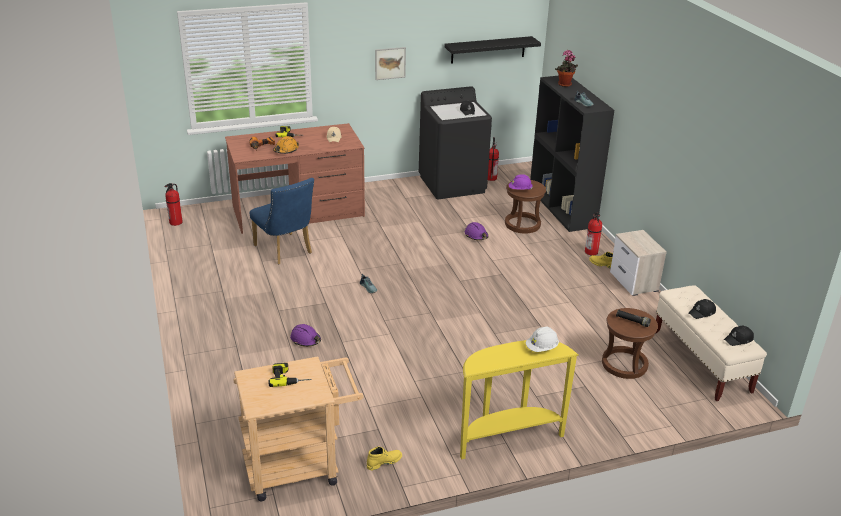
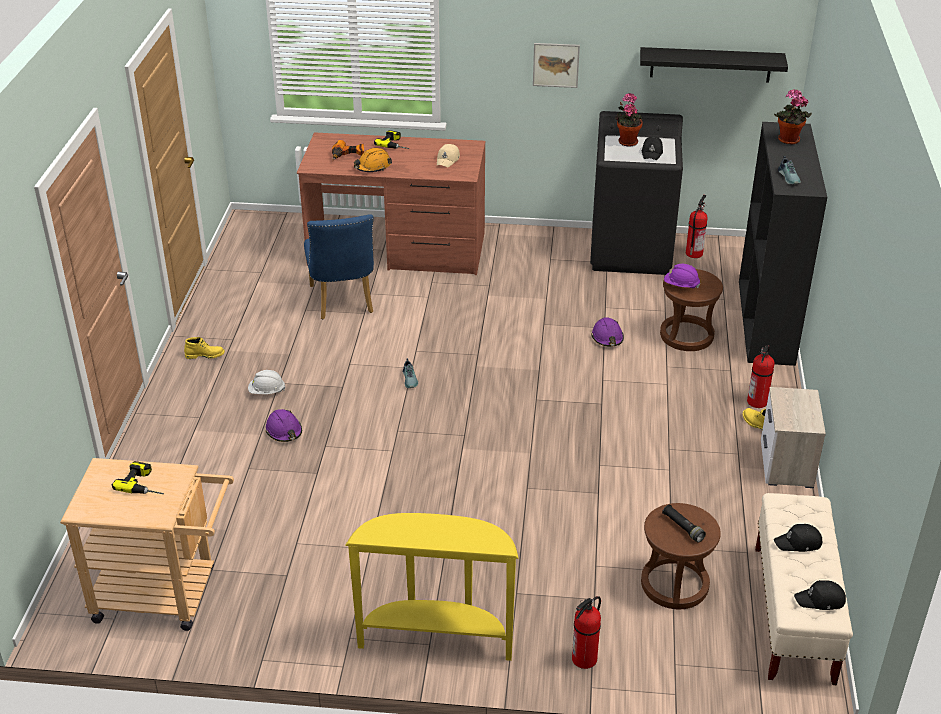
camera: 25 degrees right, 5 degrees up
fire extinguisher [165,183,183,226] -> fire extinguisher moved to [572,596,601,669]
yellow boot [367,447,402,470] -> yellow boot moved to [184,337,225,359]
white hard hat [526,327,559,352] -> white hard hat moved to [248,370,285,394]
none -> potted plant [615,93,643,147]

